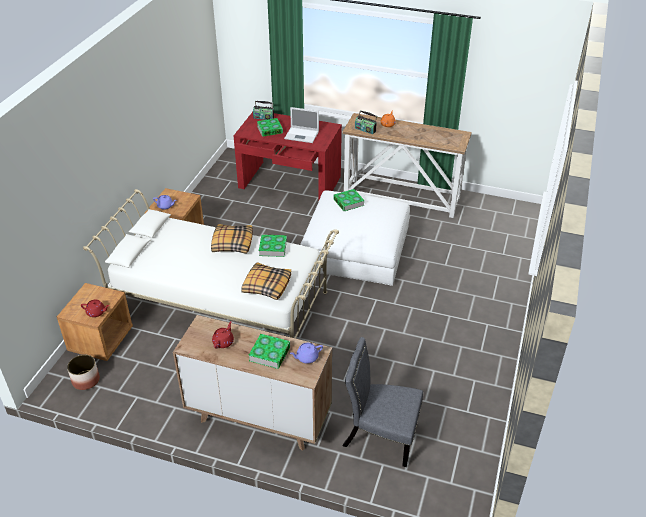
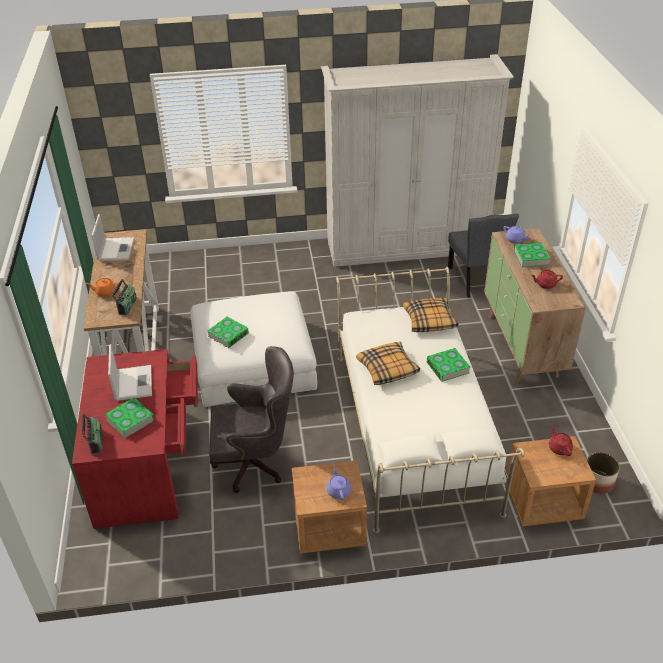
camera: 115 degrees left, 0 degrees up
book [259,234,287,257] -> book moved to [427,348,470,382]
none -> laptop [91,214,134,261]
none -> grey office chair [209,346,294,493]
none -> white wardrobe [321,54,514,267]

